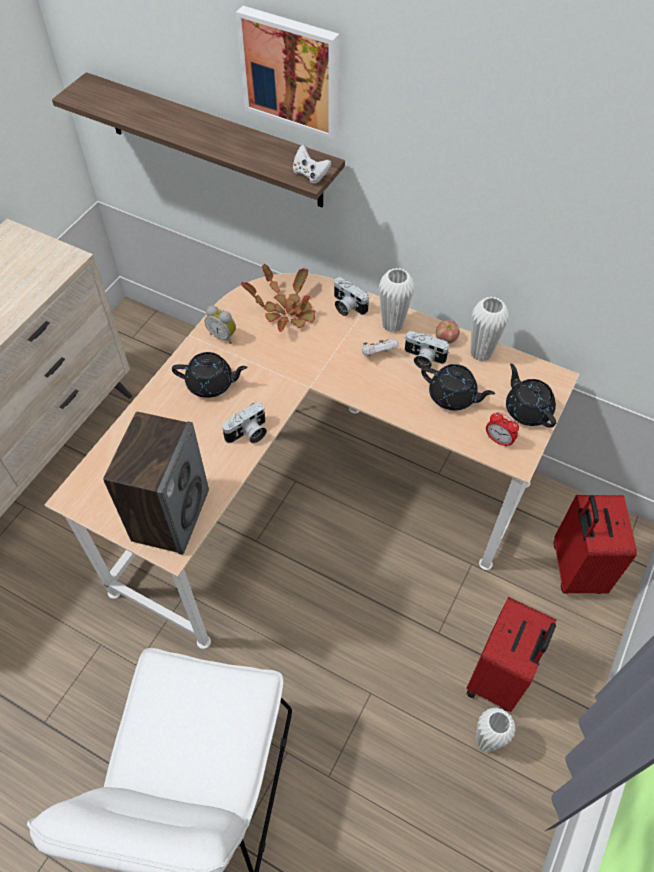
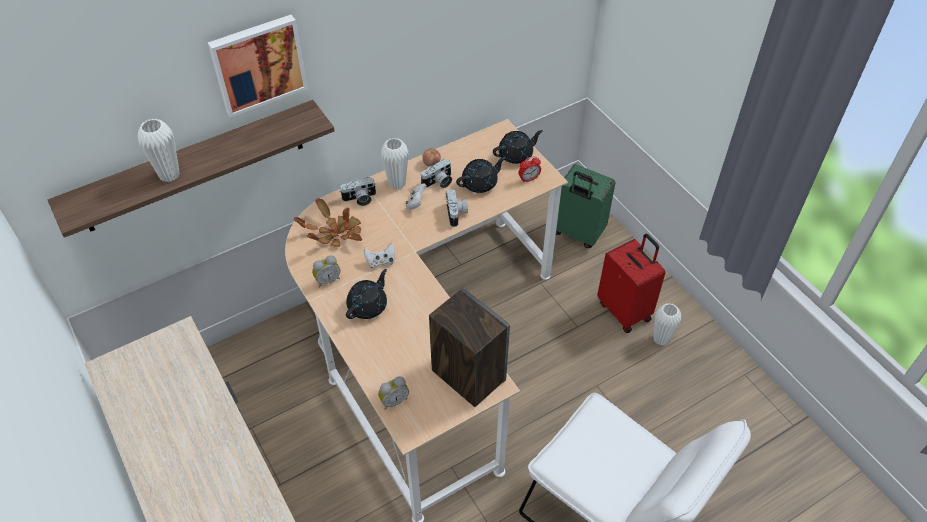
camera: 60 degrees left, 5 degrees down
camera [222,402,267,443] -> camera moved to [446,189,468,227]
white game controller [293,145,332,184] -> white game controller moved to [364,243,395,269]
white vase [470,297,508,361] -> white vase moved to [138,119,180,182]
black teapot [506,364,556,428] -> black teapot turned 150 degrees clockwise [493,130,543,164]
red suitcase [554,495,637,594] -> green suitcase [556,164,616,248]
none -> alarm clock [378,376,409,410]

